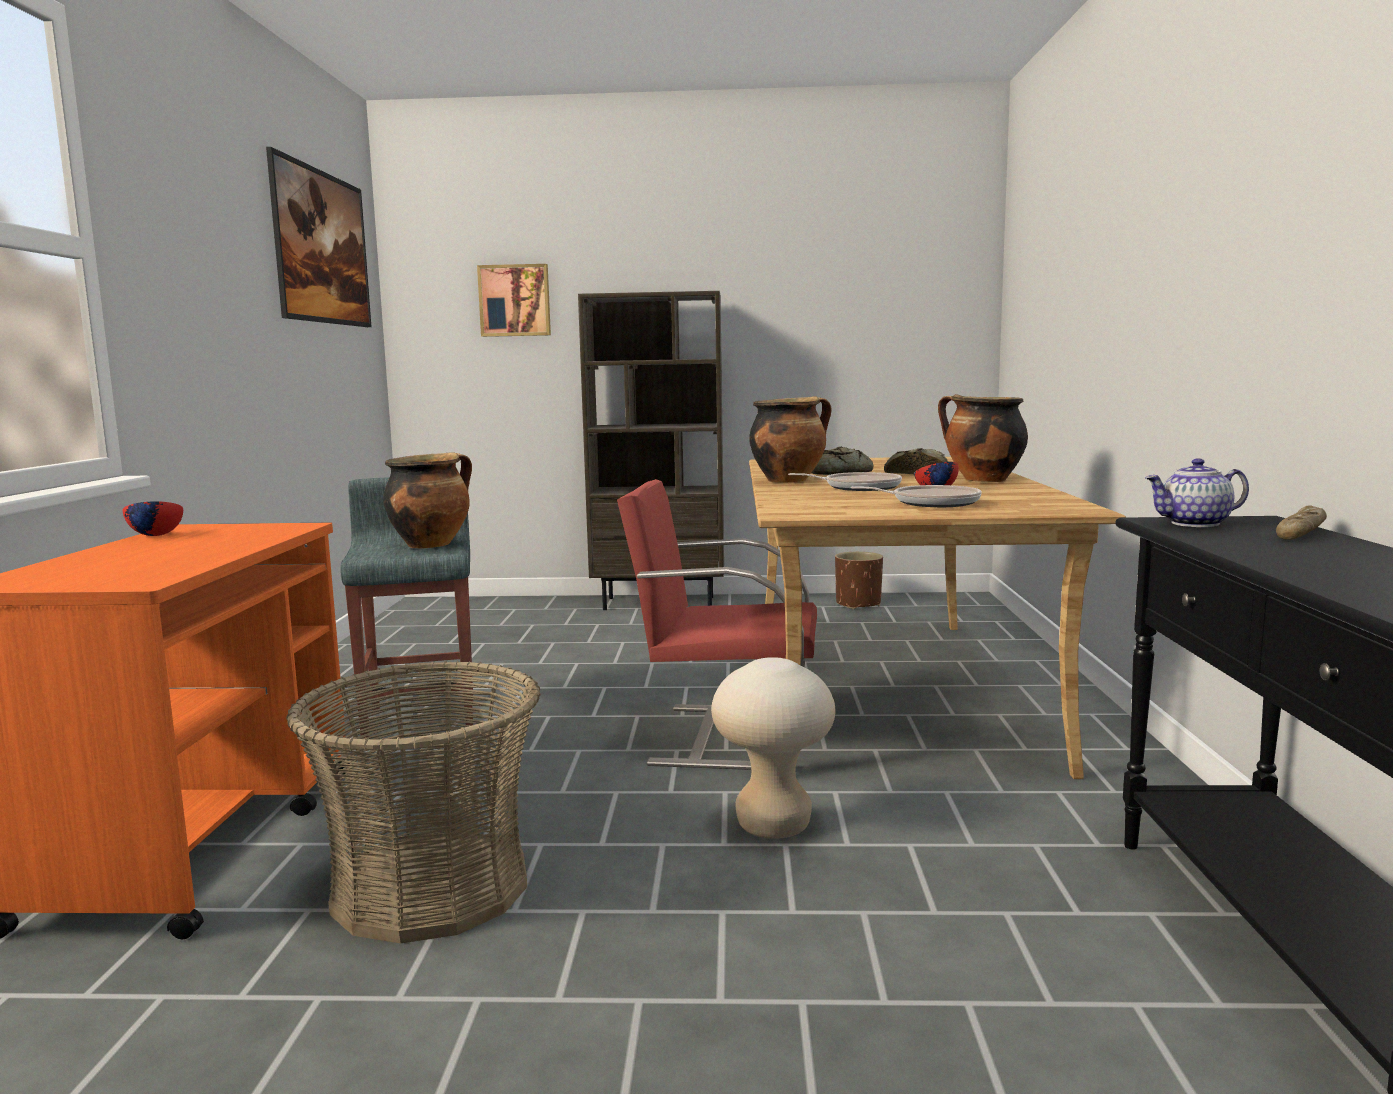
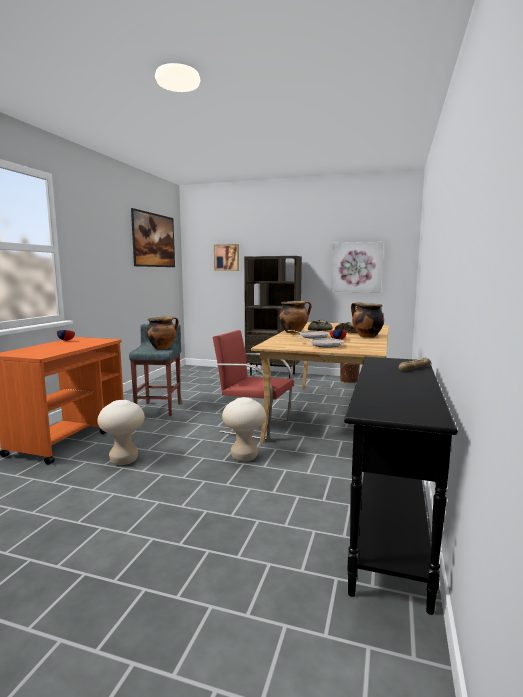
camera: 15 degrees right, 0 degrees up
basket [286,661,541,943] -> beige stool [97,400,145,465]
teapot [1145,458,1249,527] -> none
none -> picture [331,242,383,292]

